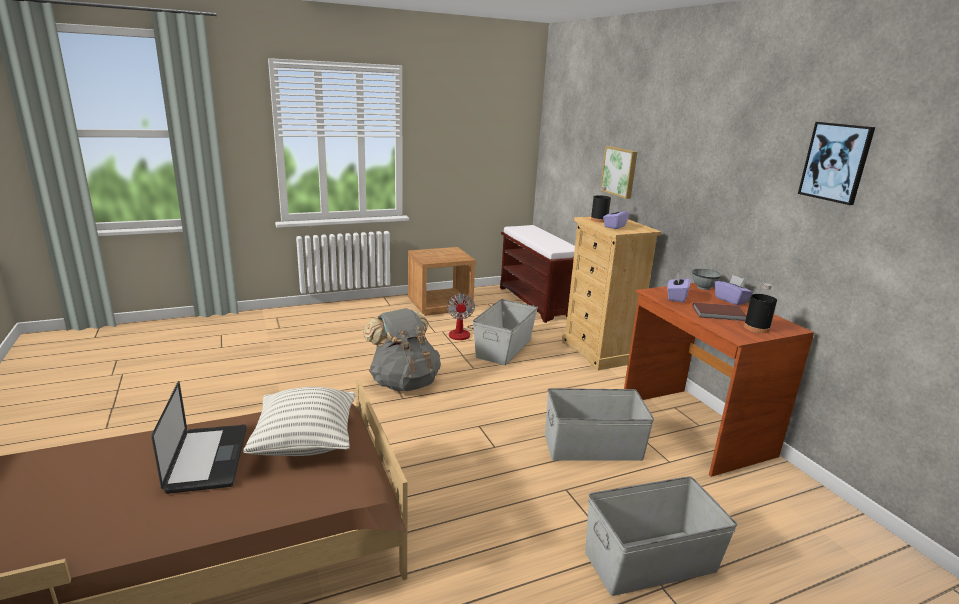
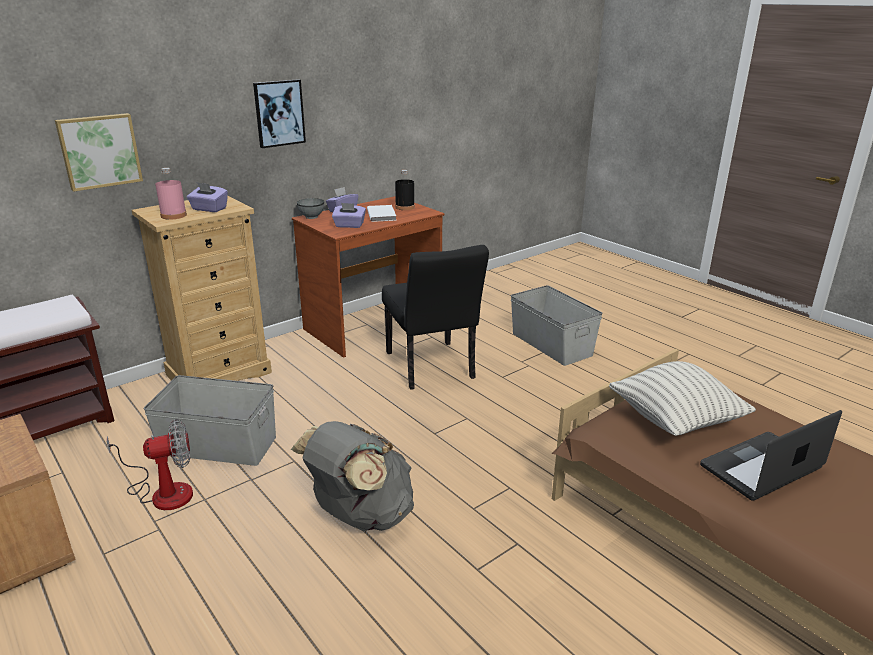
camera: 105 degrees left, 5 degrees up
grey storage box [545,388,654,461] -> black chair [382,245,489,390]
black bottle [591,186,611,223] -> pink bottle [155,168,187,220]
brown book [692,302,747,321] -> white book [367,205,396,222]
picture [798,122,875,205] -> picture moved to [253,79,306,148]

